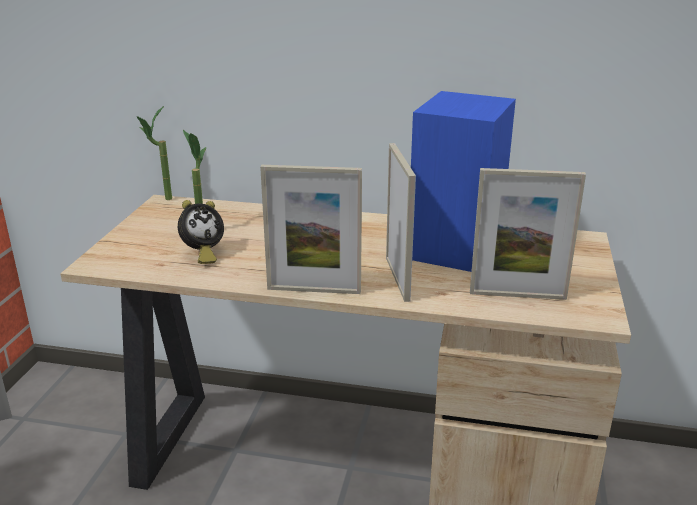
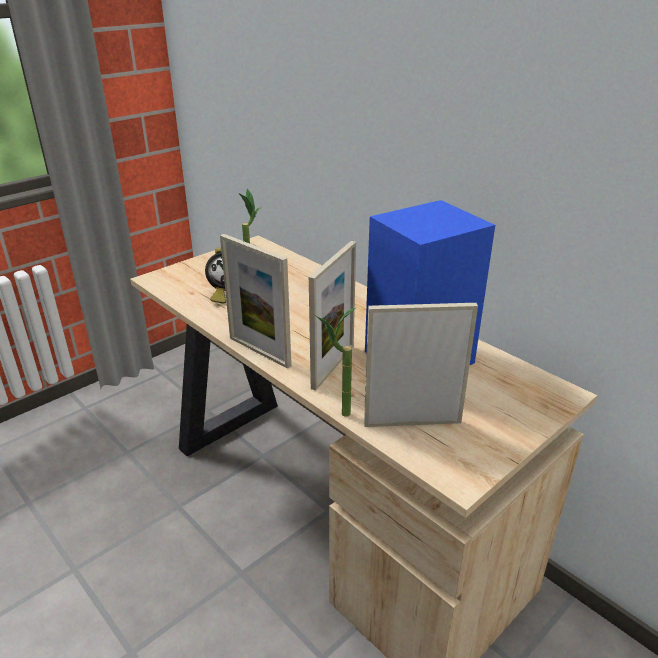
camera: 35 degrees right, 5 degrees up
potted plant [137,106,172,200] -> potted plant moved to [315,307,357,417]
picture frame [470,168,586,300] -> picture frame turned 135 degrees clockwise [364,303,478,427]

